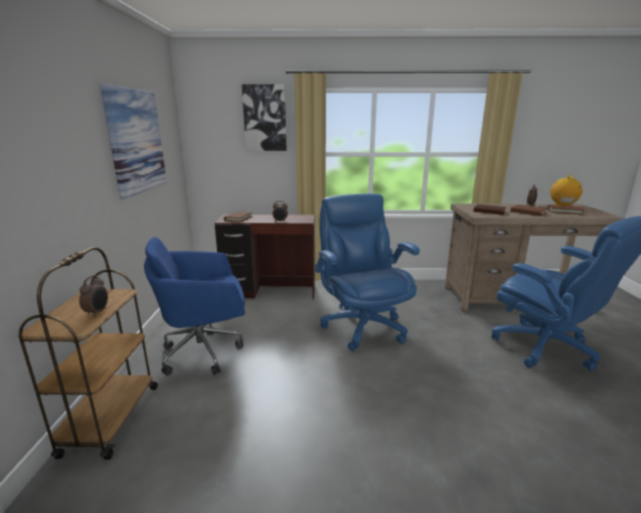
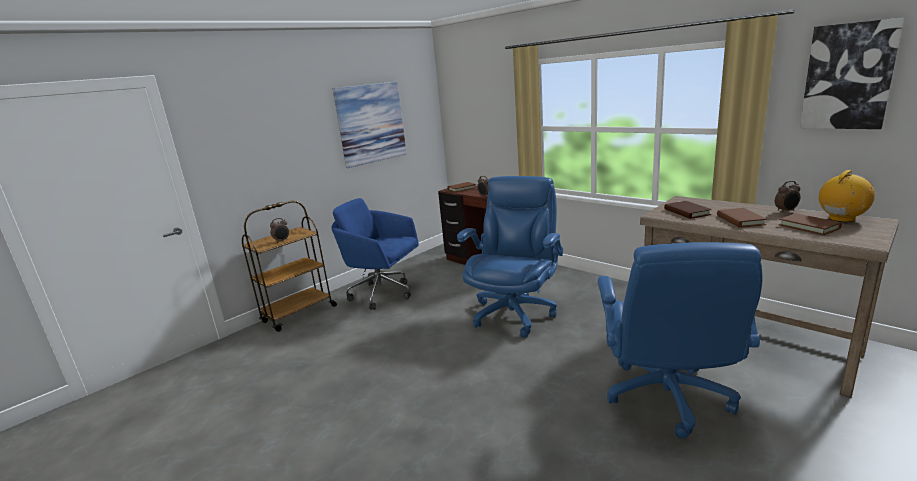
camera: 45 degrees right, 0 degrees up
picture [242,84,287,151] -> picture moved to [800,17,904,129]

